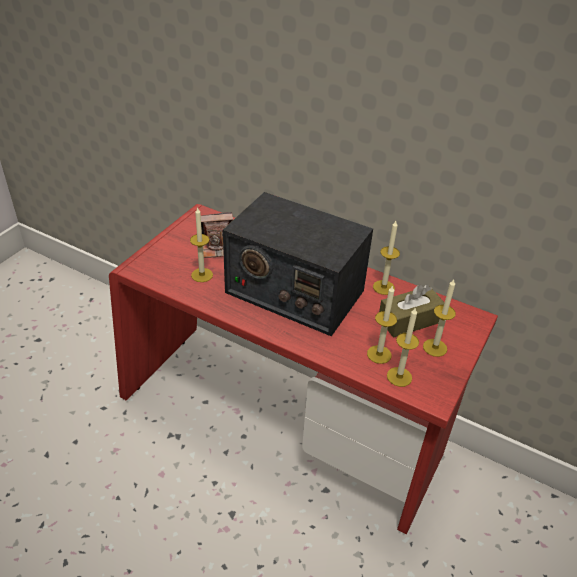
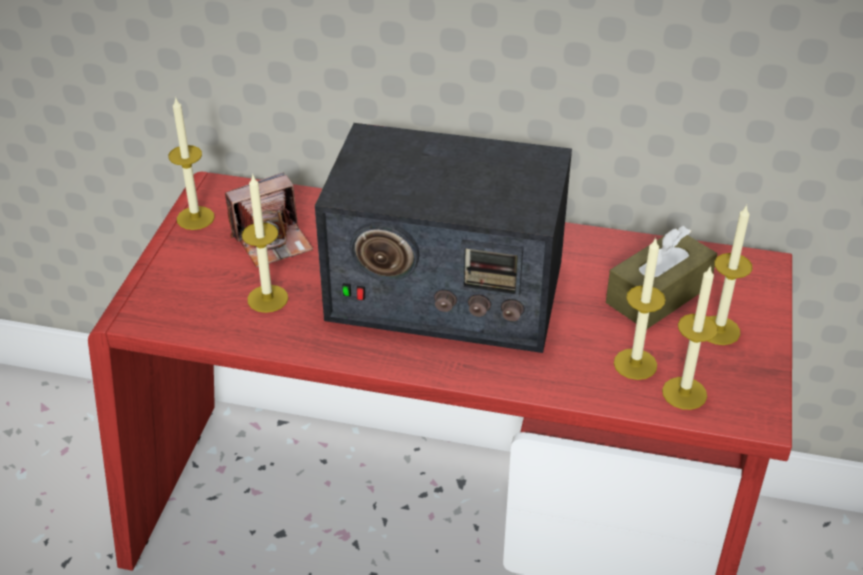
camera: 15 degrees left, 0 degrees up
candle [373,221,400,295] -> candle moved to [168,96,215,230]

